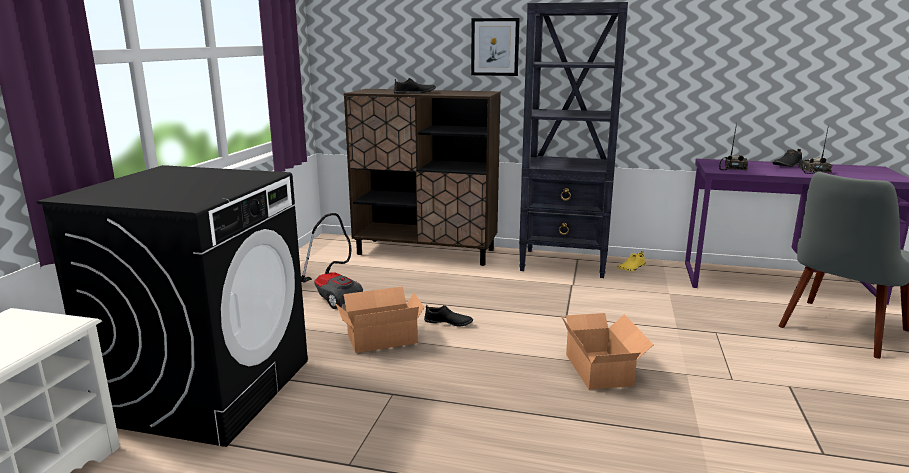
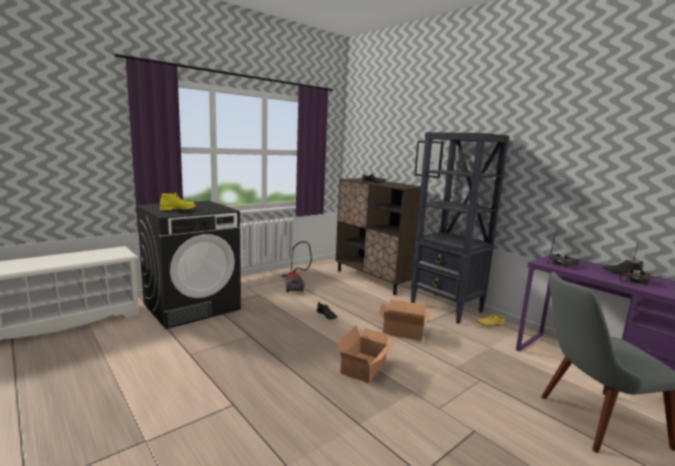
camera: 35 degrees right, 5 degrees down
cardboard box [336,286,425,353] -> cardboard box moved to [379,299,431,341]
none -> yellow boot [160,193,196,211]

